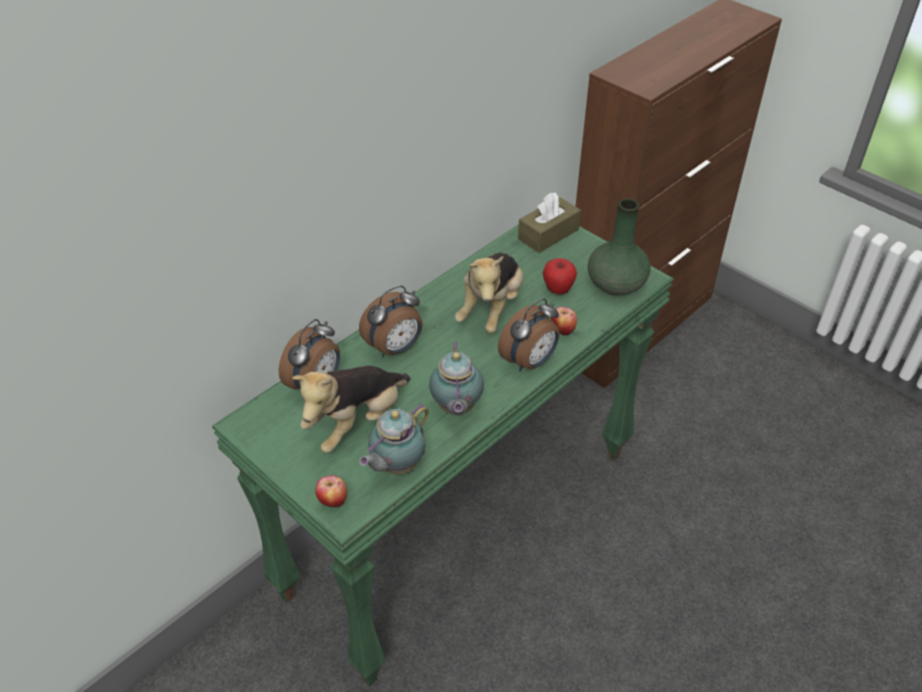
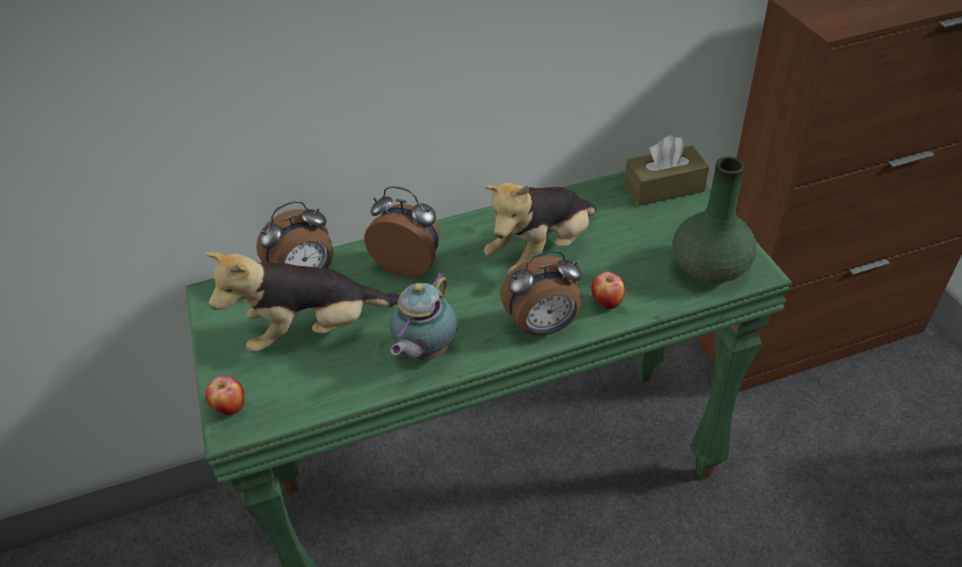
camera: 30 degrees right, 0 degrees up
alarm clock [359,285,422,357] -> alarm clock turned 150 degrees counterclockwise [364,186,440,277]
teapot [359,403,429,475] -> none
apple [543,258,577,294] -> none

